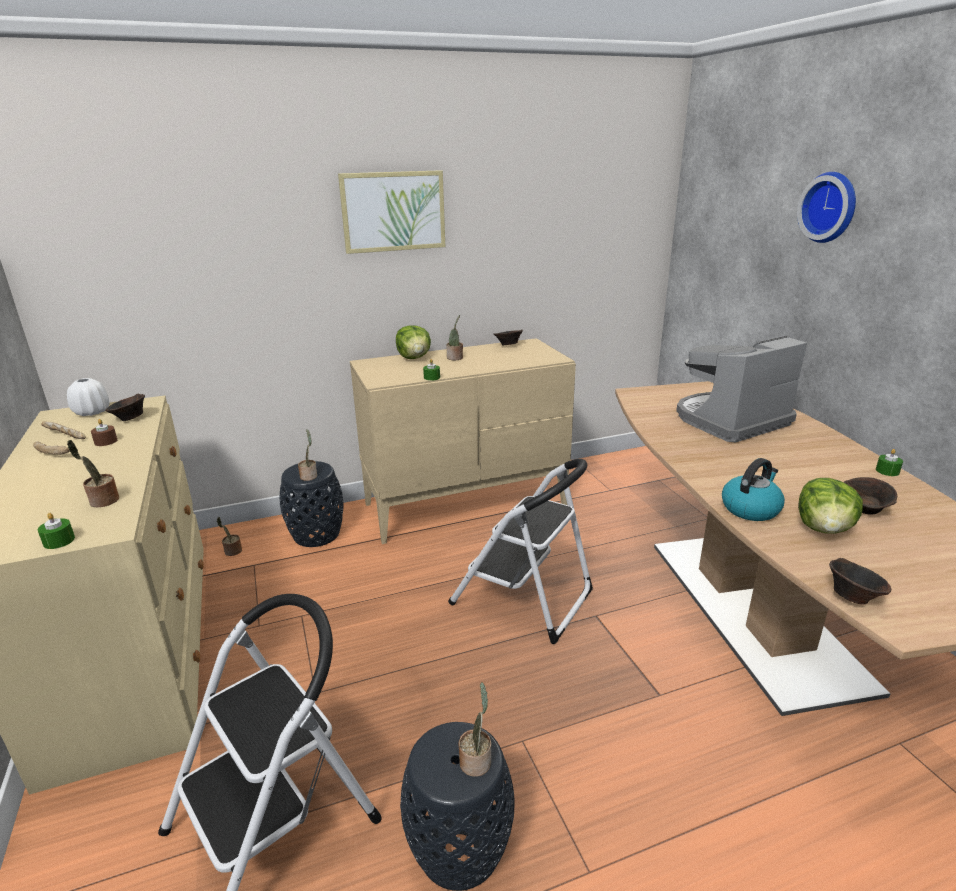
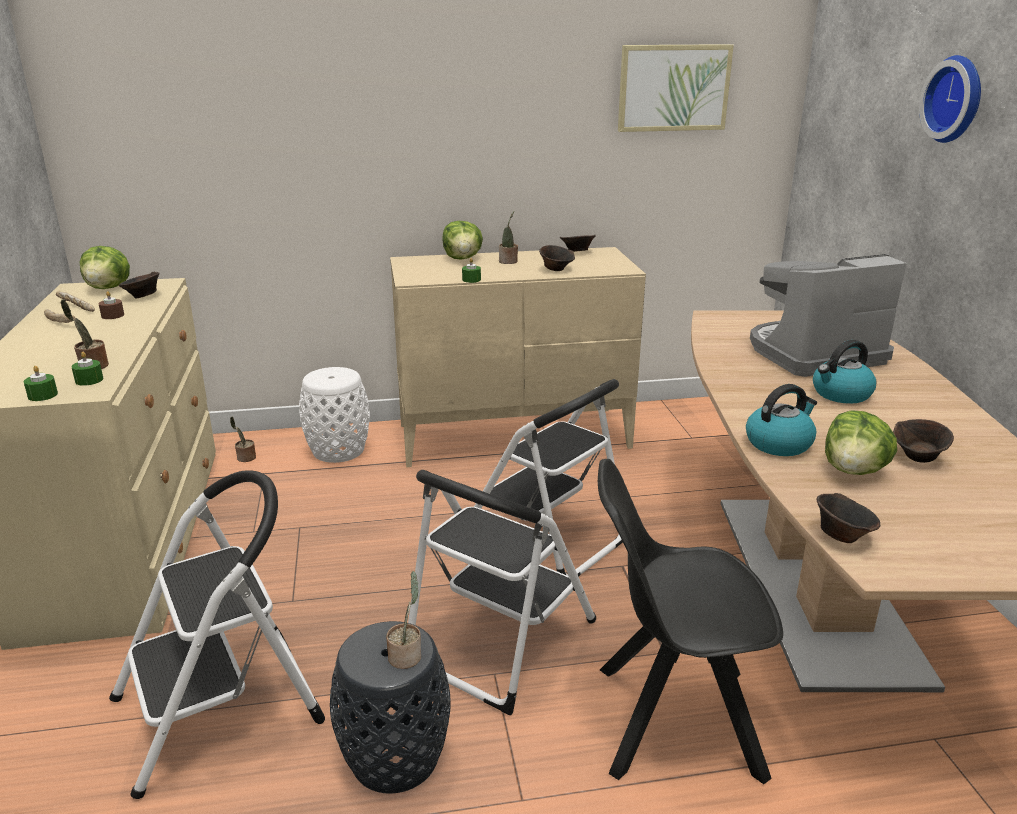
camera: 10 degrees right, 0 degrees up
white vase [67,378,110,416] -> lettuce [80,246,130,289]
black stool [280,461,343,547] -> white stool [299,367,370,463]
potted plant [298,429,317,481] -> none
picture [338,170,445,254] -> picture moved to [618,44,734,132]
green candle [876,449,903,476] -> green candle moved to [72,351,103,386]
none -> step ladder [408,470,596,715]
none -> brown bowl [539,245,575,271]
none -> black chair [598,459,783,784]
none -> kettle [813,340,876,404]

